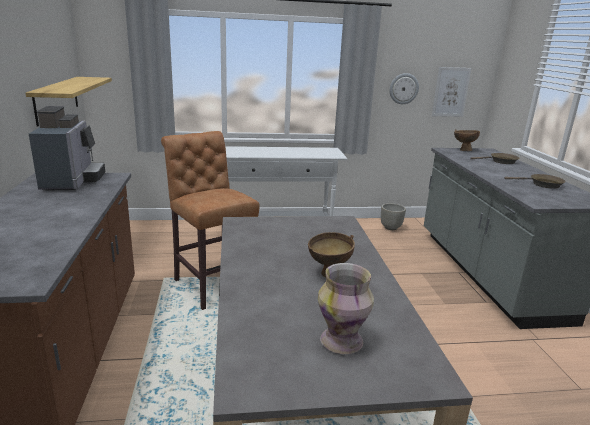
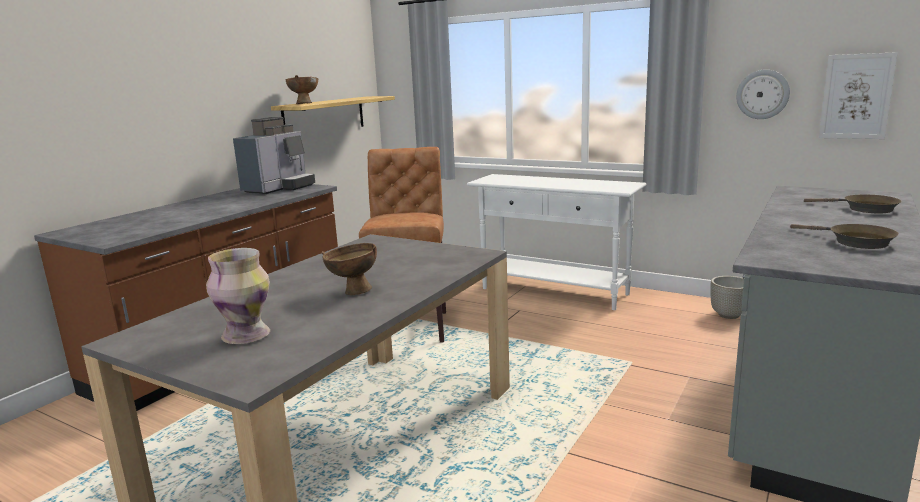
camera: 40 degrees right, 5 degrees down
brown bowl [454,129,480,151] -> brown bowl moved to [286,75,318,104]

